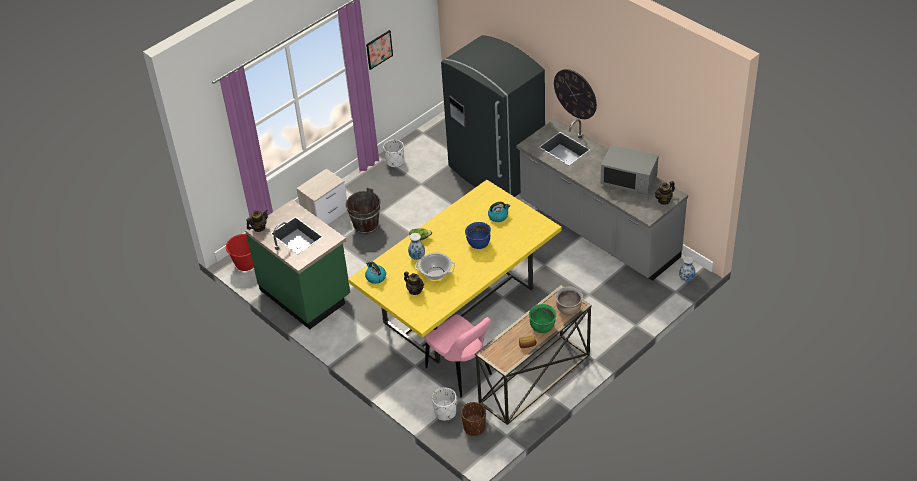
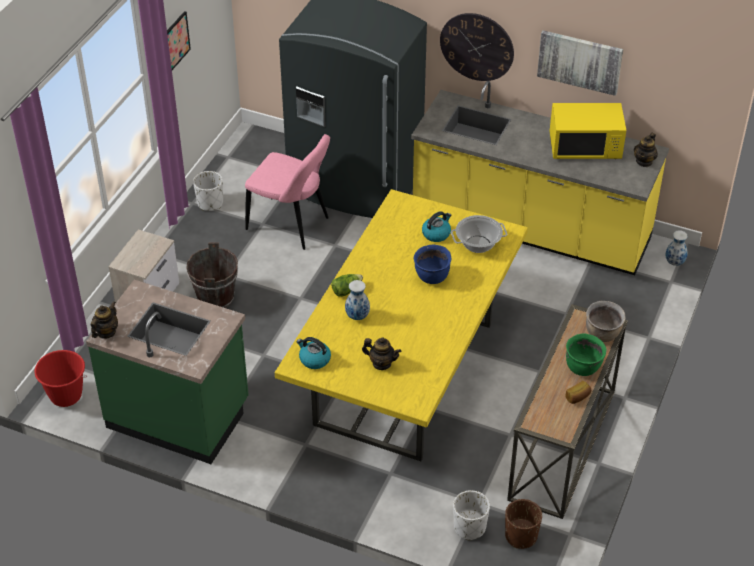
camera: 25 degrees left, 0 degrees up
cooking pot [415,252,455,280] -> cooking pot moved to [451,215,507,253]
pink chair [424,314,492,397] -> pink chair moved to [245,134,330,250]
grey counter [516,118,688,281] -> yellow counter [411,81,669,275]
grey microwave [600,145,659,195] -> yellow microwave [550,103,626,159]
none -> picture [537,30,623,96]

